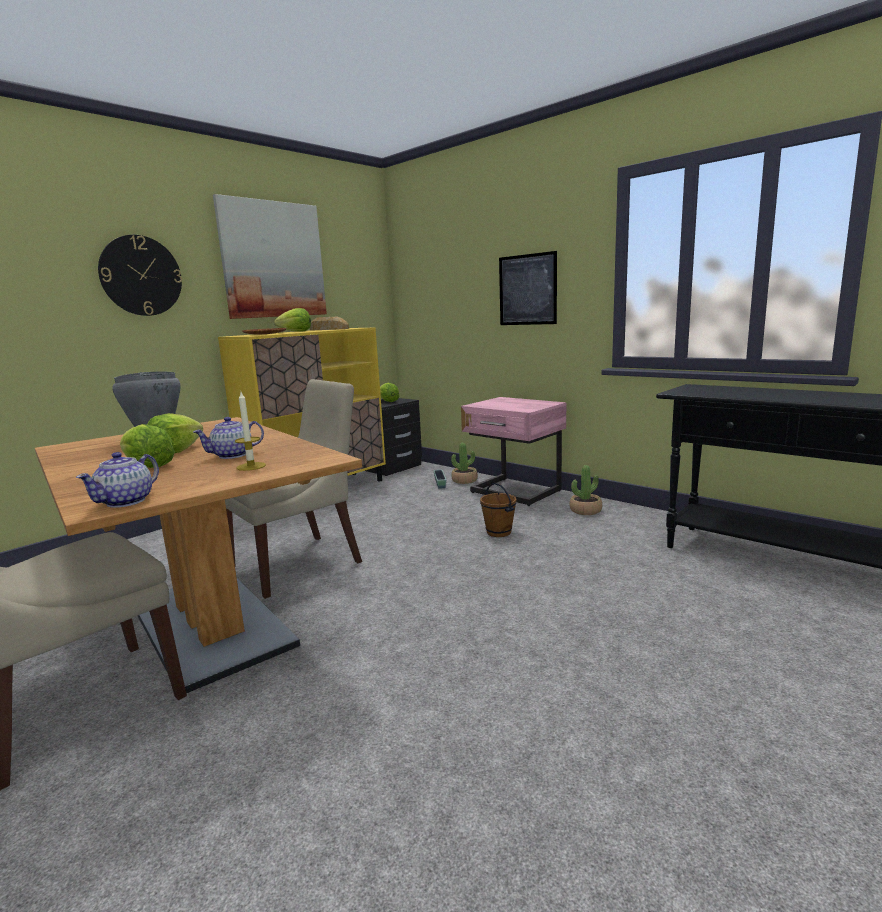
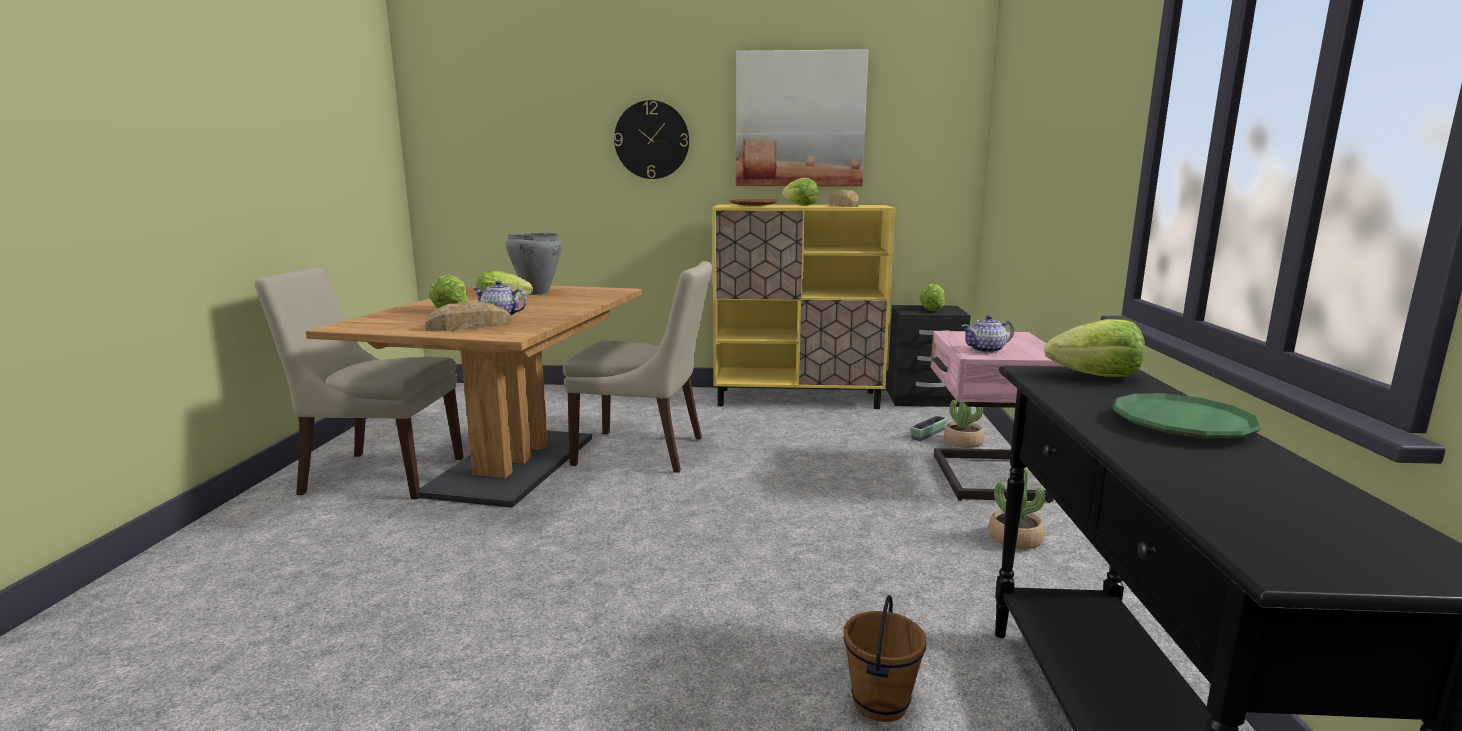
camera: 50 degrees right, 0 degrees up
teapot [76,452,159,508] -> teapot moved to [962,315,1014,353]
candle [235,392,266,471] -> bread [425,302,512,331]
brown bucket [480,483,516,537] -> brown bucket moved to [843,595,927,722]
picture [499,251,557,325] -> none
none -> lettuce [1044,319,1145,377]
none -> green plate [1113,393,1261,438]

